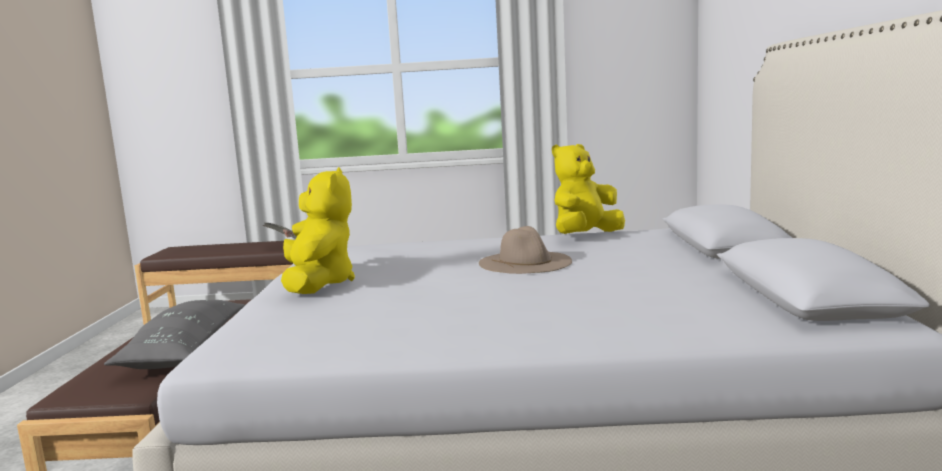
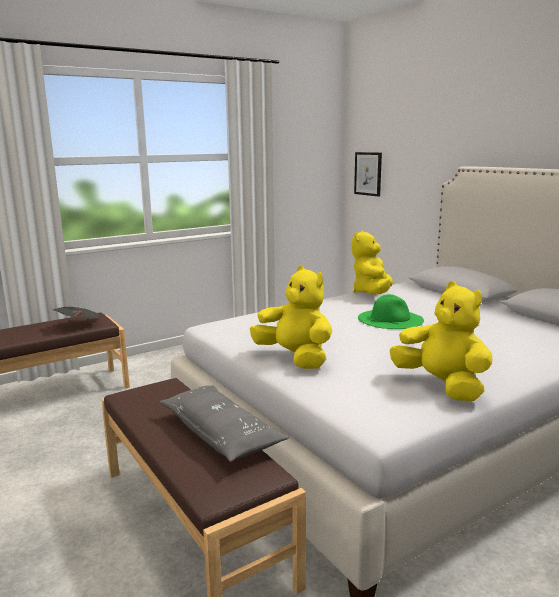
camera: 35 degrees left, 5 degrees up
beige hat [479,226,572,274] -> green hat [358,294,424,329]
none -> picture [354,152,382,197]
none -> yellow plush toy [389,281,492,401]

